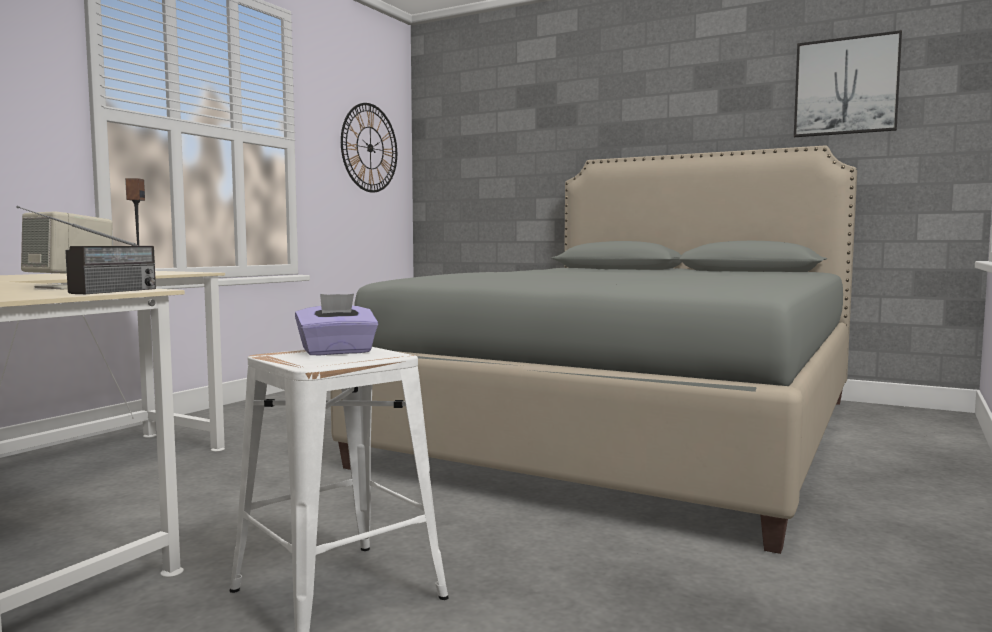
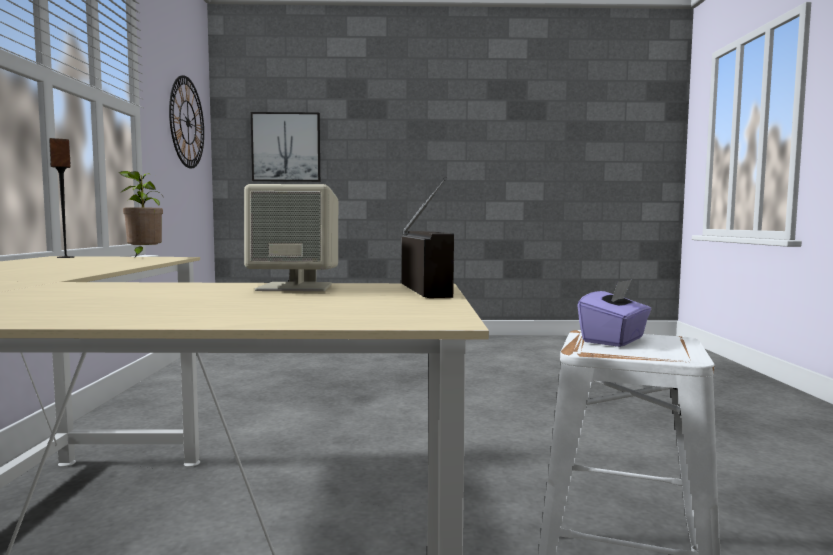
camera: 30 degrees left, 0 degrees up
grey bed [330,146,857,554] -> none
picture [794,30,902,137] -> picture moved to [251,112,320,182]
none -> potted plant [119,171,164,257]

